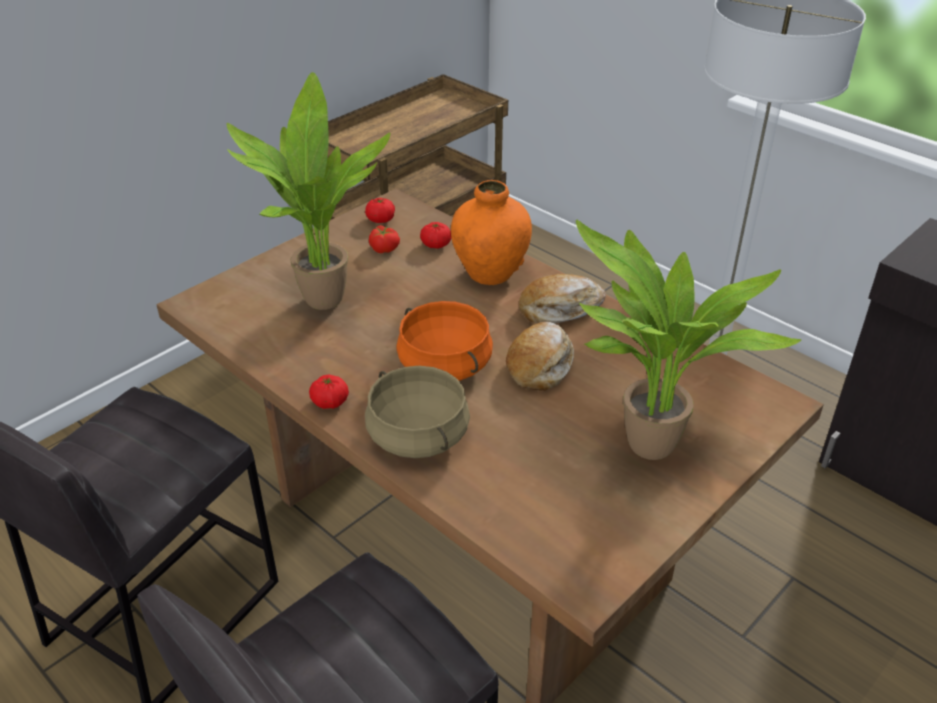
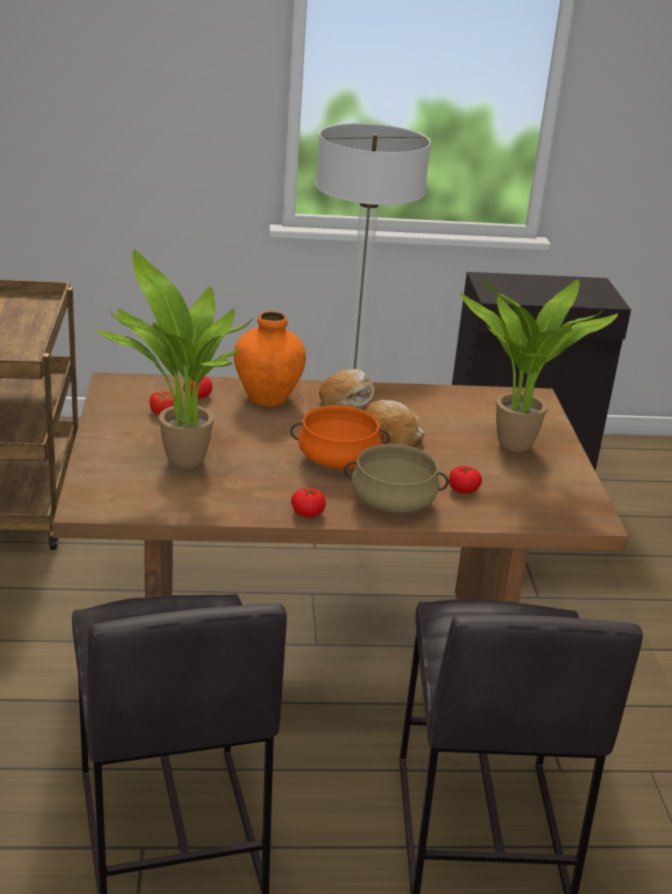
camera: 50 degrees left, 10 degrees down
tomato [365,198,395,223] -> tomato moved to [449,466,482,494]

